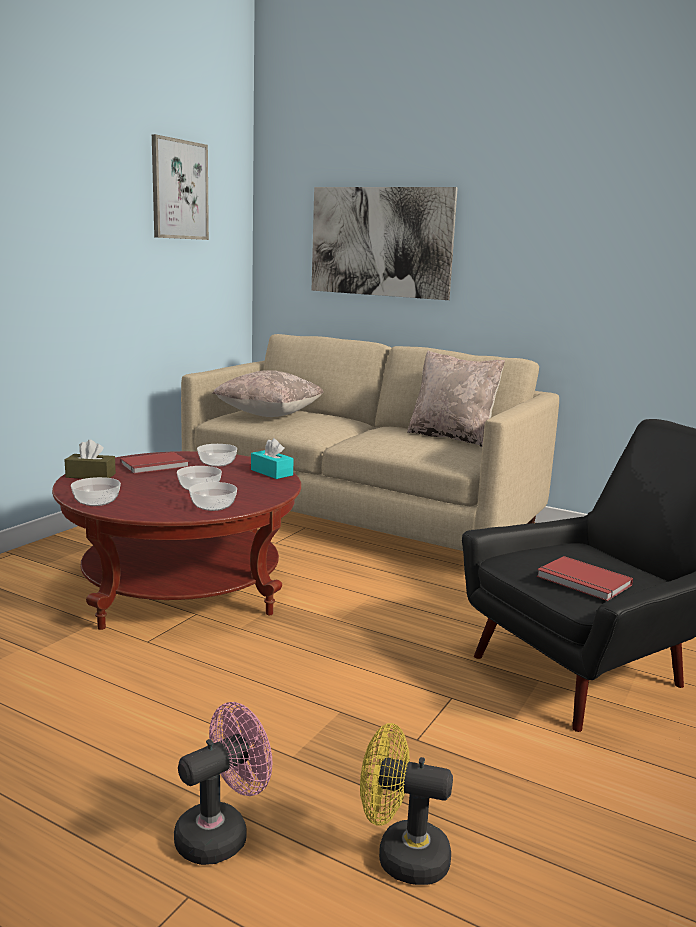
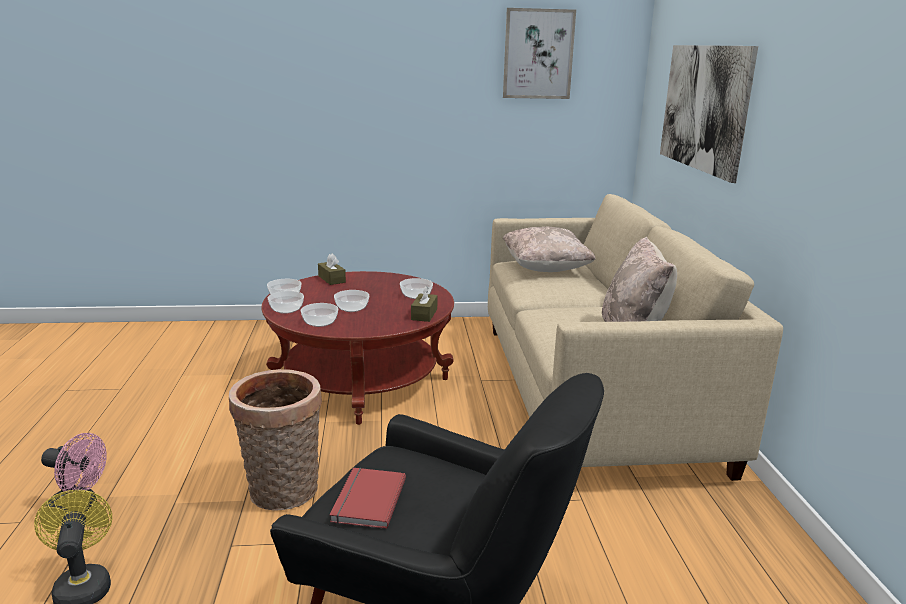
camera: 55 degrees right, 5 degrees up
red book [120,452,189,474] -> none
turquoise tissue box [251,438,294,479] -> brown tissue box [411,286,438,322]
none -> basket [229,369,322,511]
none -> bowl [268,291,304,314]

